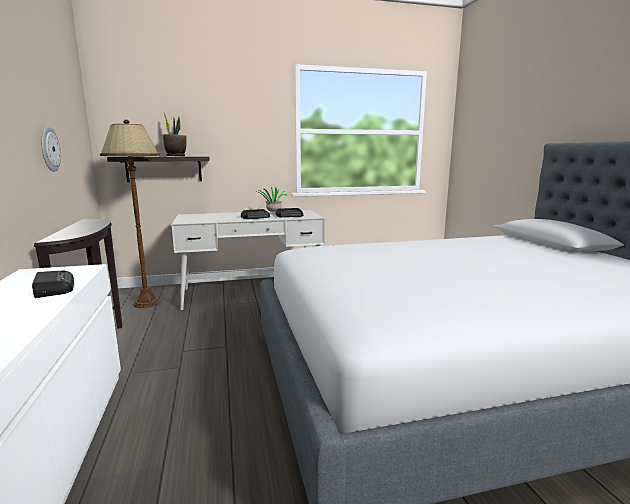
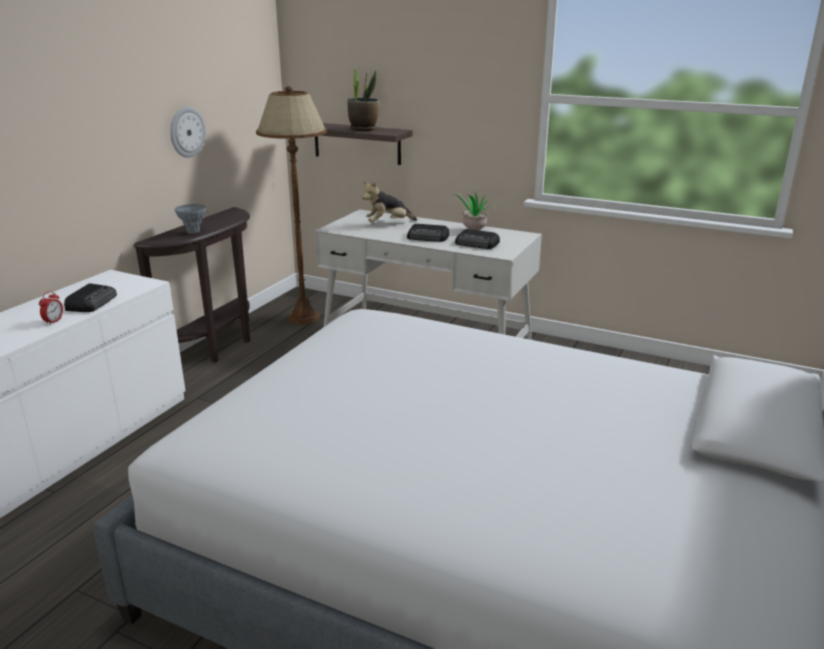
camera: 40 degrees right, 10 degrees up
none -> alarm clock [39,291,63,325]
none -> grey vase [175,204,206,234]
none -> plush toy [362,181,417,222]

